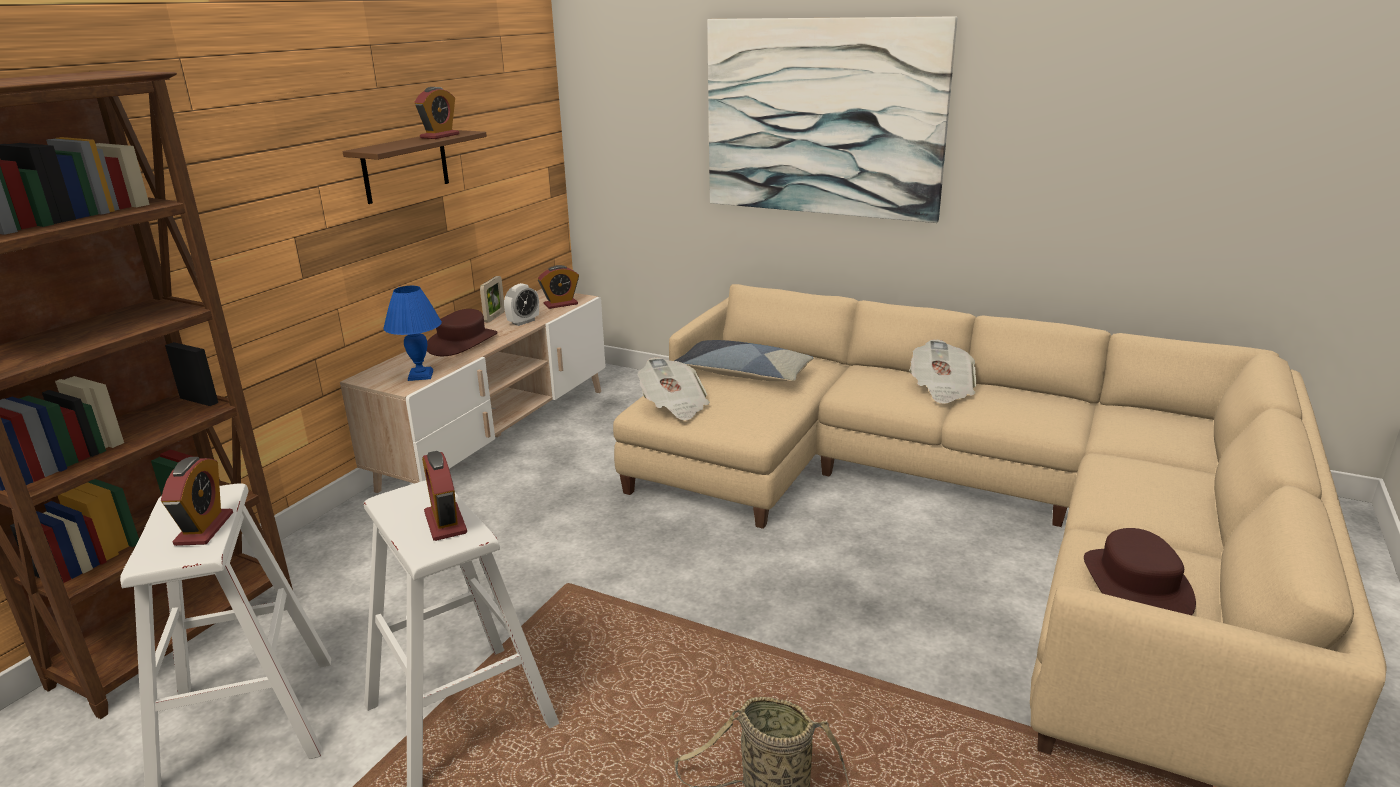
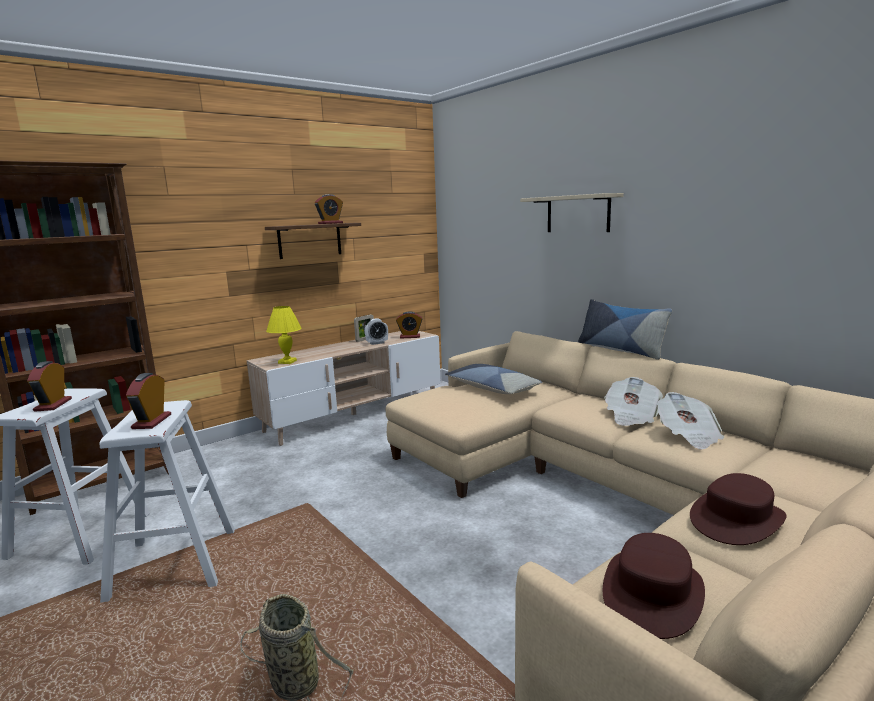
camera: 25 degrees right, 10 degrees down
alarm clock [161,457,233,546] -> alarm clock turned 150 degrees clockwise [27,361,72,412]
blue table lamp [383,286,442,381] -> yellow table lamp [266,306,302,364]
brown hat [427,309,497,356] -> brown hat moved to [690,473,786,545]
newspaper [638,357,710,421] -> newspaper moved to [657,392,725,450]
picture [707,16,958,223] -> beige shelf [520,193,624,232]
none -> pillow [578,299,672,360]

